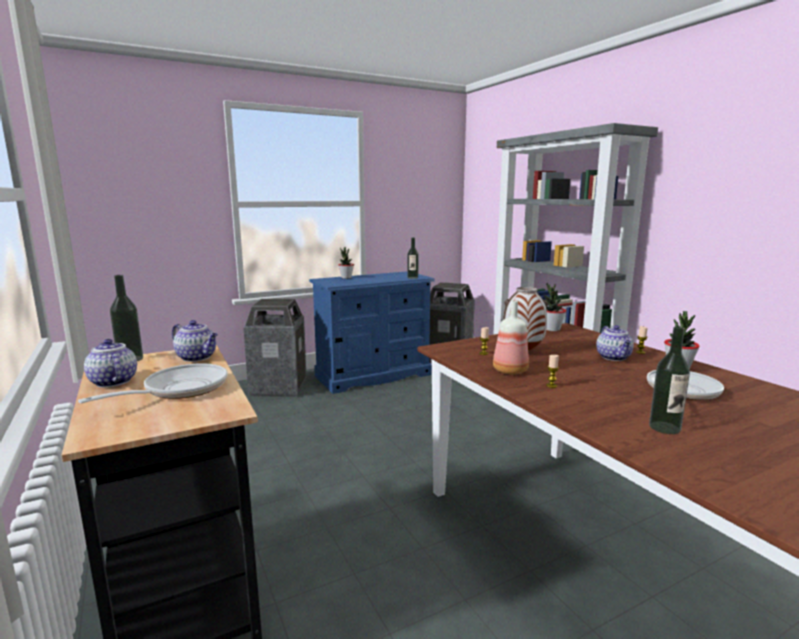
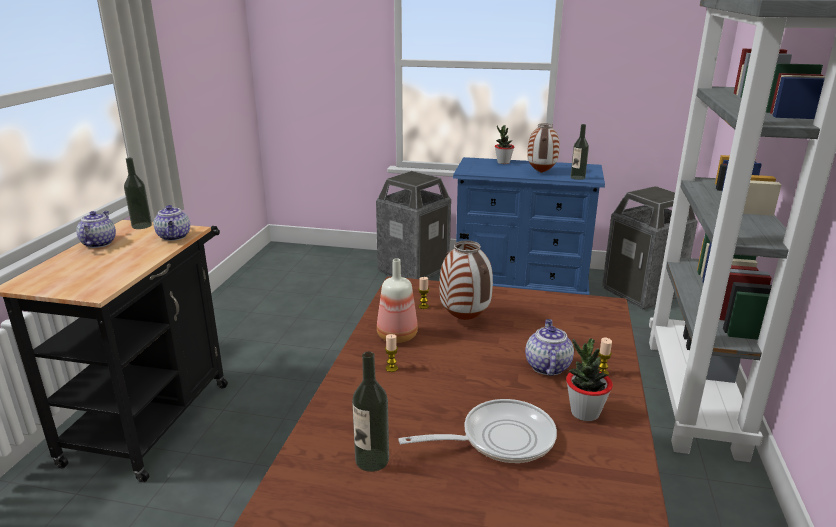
camera: 40 degrees right, 10 degrees up
frying pan [78,363,228,403] -> none
potted plant [544,283,566,331] -> none
teapot [596,325,634,361] -> teapot turned 150 degrees clockwise [525,319,574,376]
none -> vase [527,123,560,173]

